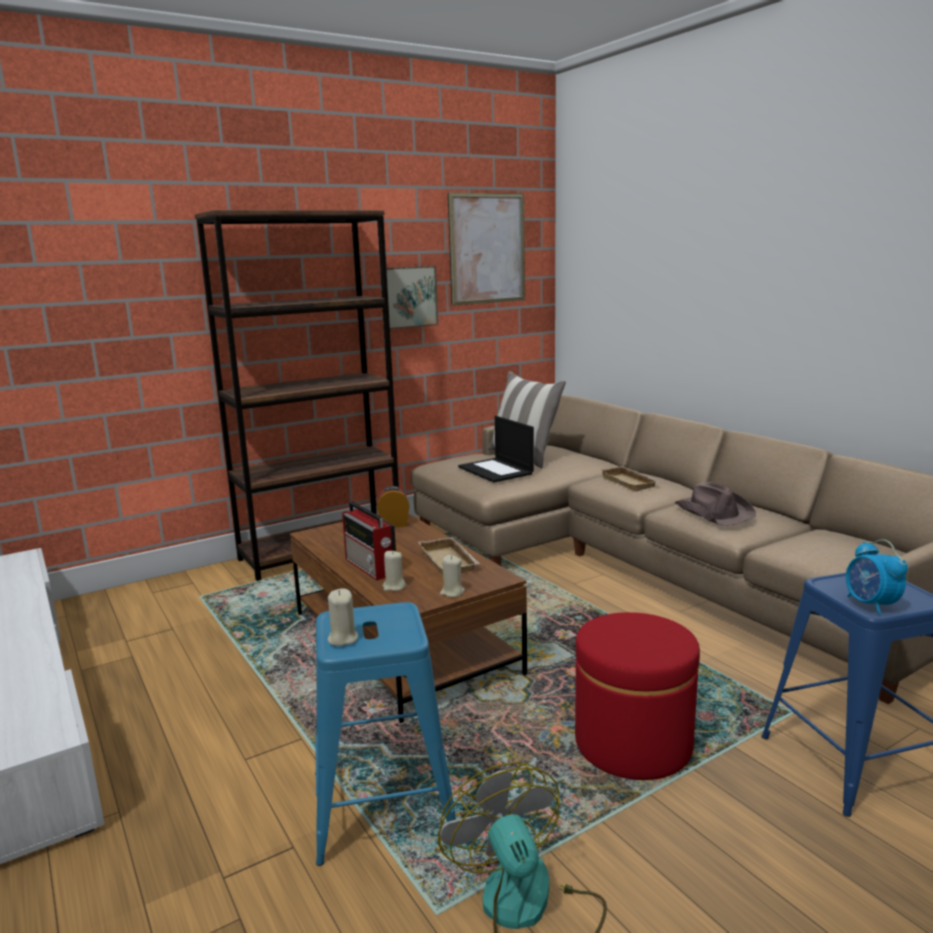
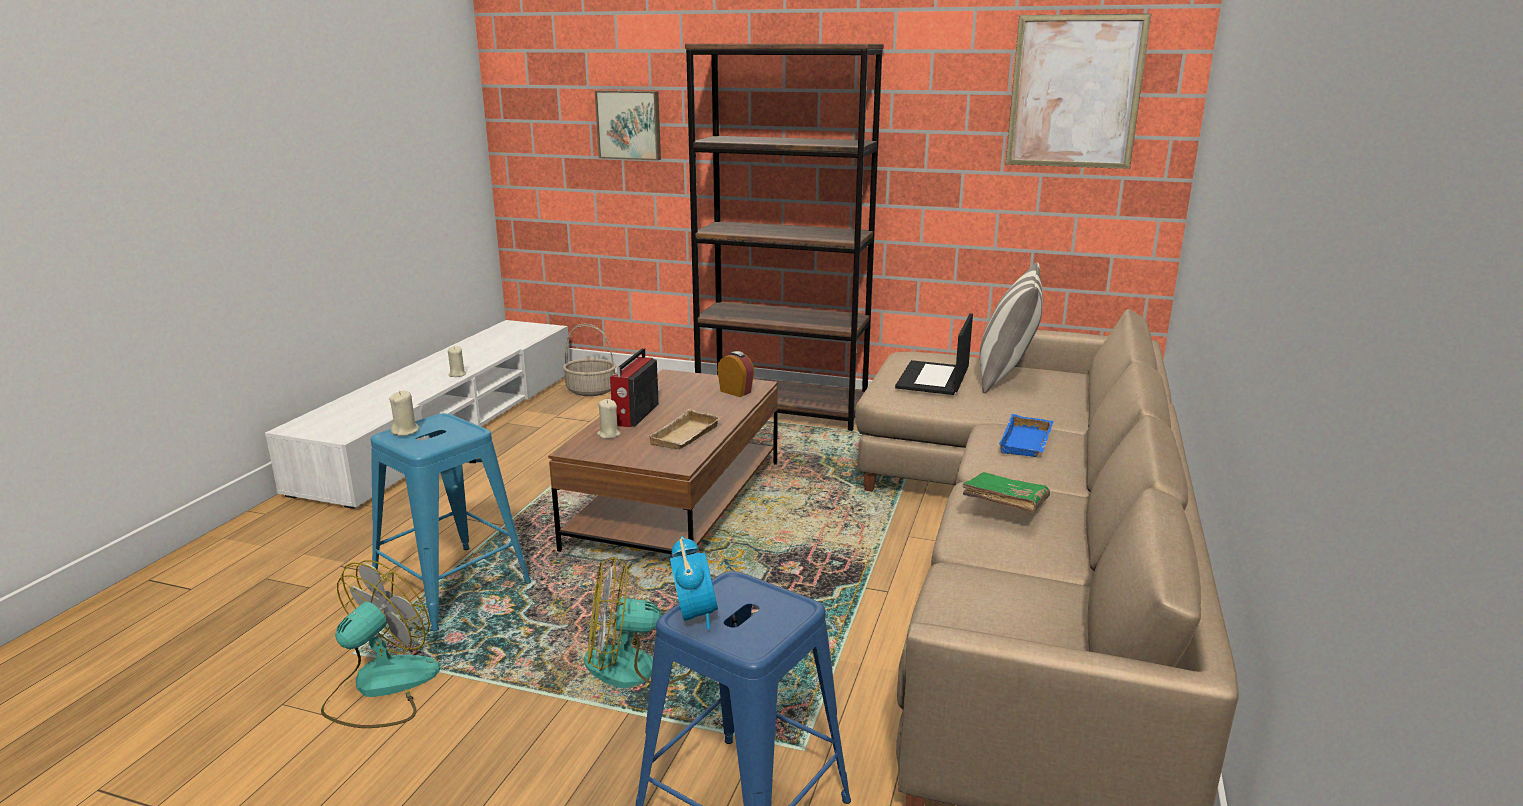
camera: 50 degrees right, 5 degrees up
picture [387,266,438,329] -> picture moved to [595,90,661,161]
beige candle [440,555,465,597] -> beige candle moved to [448,346,466,377]
red ottoman [575,612,700,780] -> fan [584,557,692,688]
beige tray [599,466,659,492] -> blue tray [999,414,1053,457]
brown hat [675,482,756,526] -> green book [963,472,1050,512]
alarm clock [846,539,908,615] -> alarm clock turned 135 degrees clockwise [670,536,718,630]
none -> basket [562,324,616,396]

